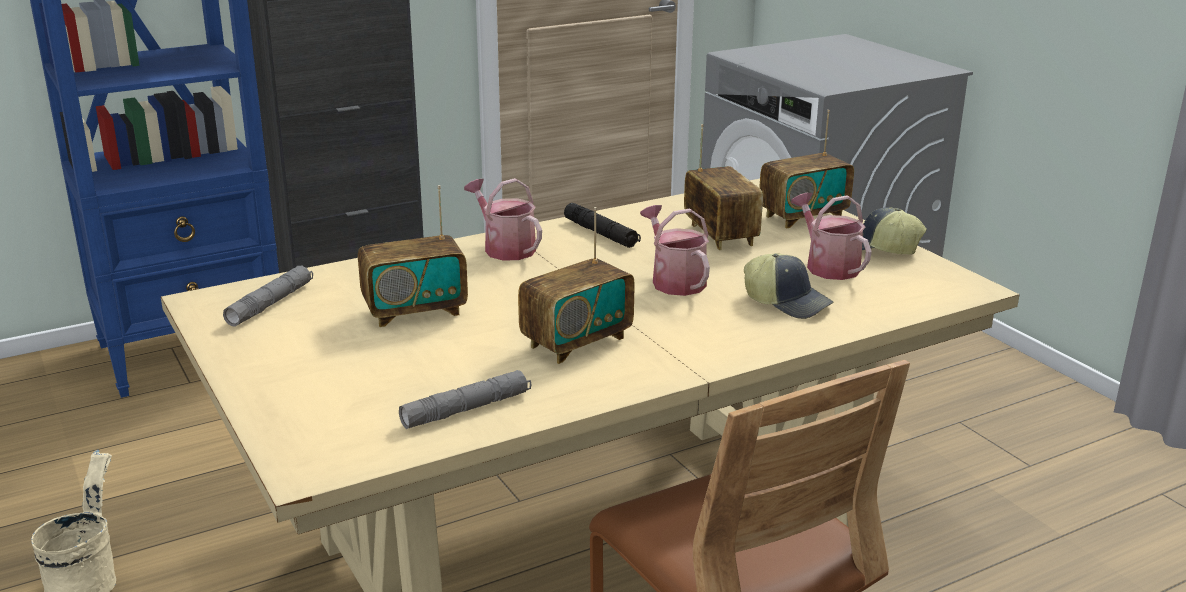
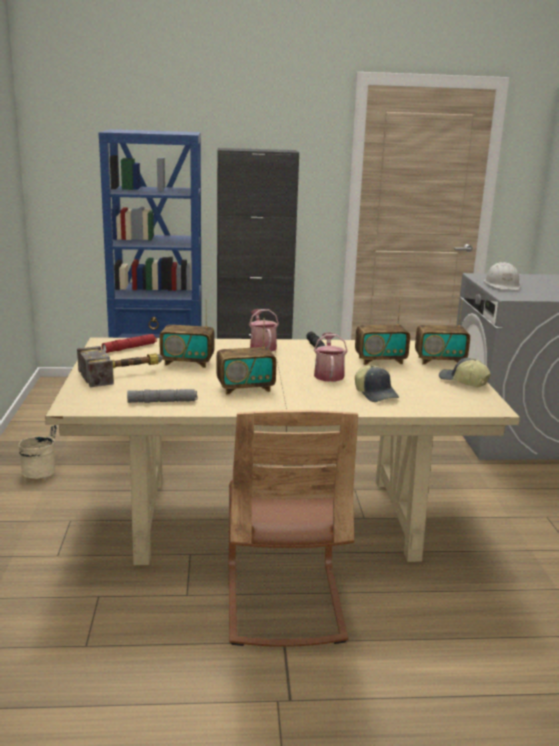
camera: 25 degrees right, 5 degrees down
grey flashlight [223,266,313,327] -> red flashlight [102,334,157,353]
radio [684,124,763,250] -> radio turned 75 degrees clockwise [355,299,410,365]
watering can [791,193,872,280] -> none
none -> hammer [77,346,163,388]
none -> white hard hat [484,262,520,290]

